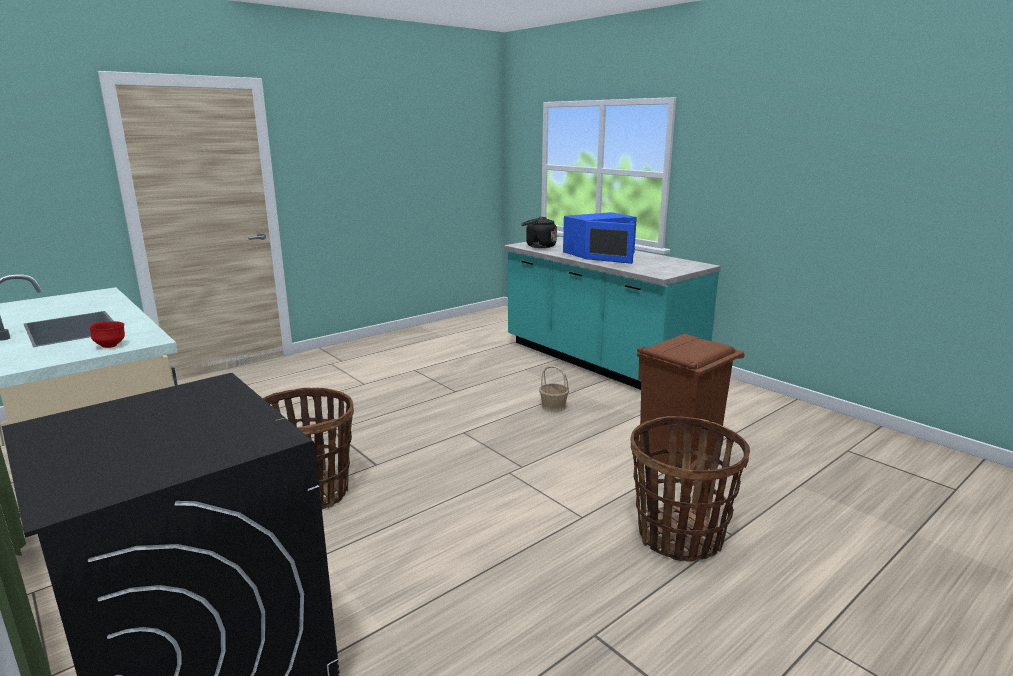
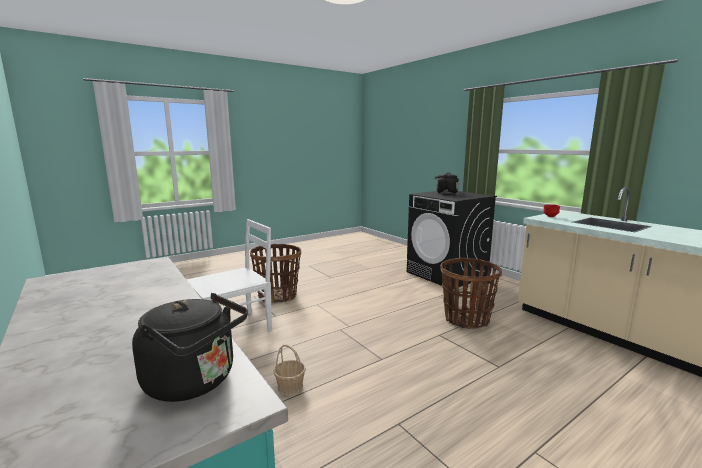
camera: 175 degrees left, 5 degrees down
blue microwave [563,212,637,264] -> none
brown trash can [632,334,745,481] -> white chair [186,219,272,332]
none -> black kettle [435,173,459,194]

